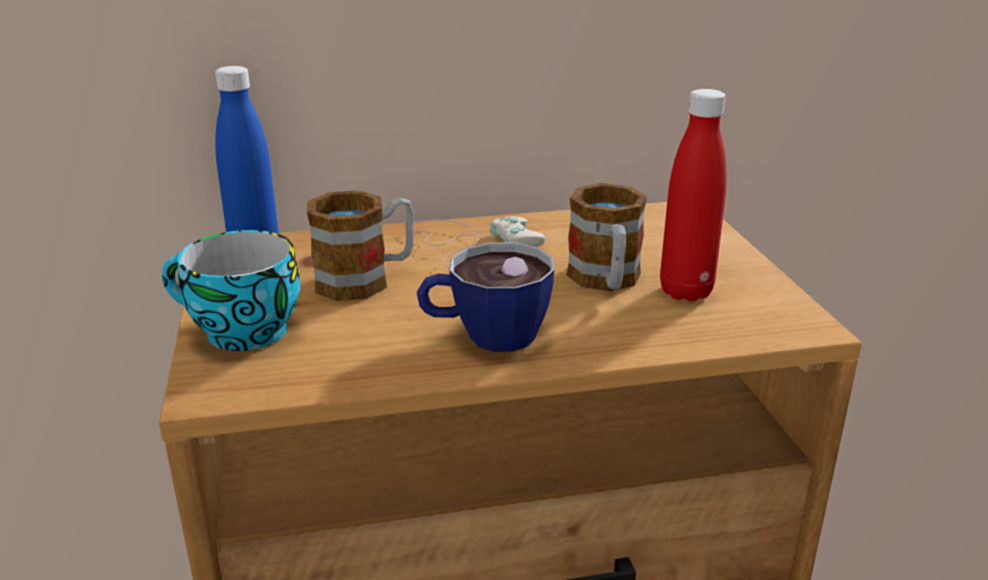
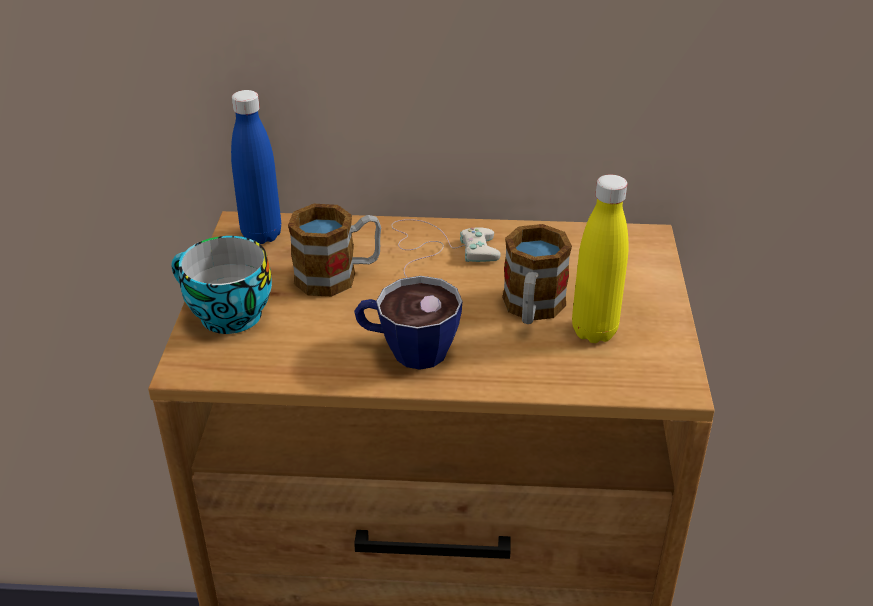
camera: 15 degrees right, 10 degrees up
red bottle [660,89,727,301] -> yellow bottle [572,175,628,343]

